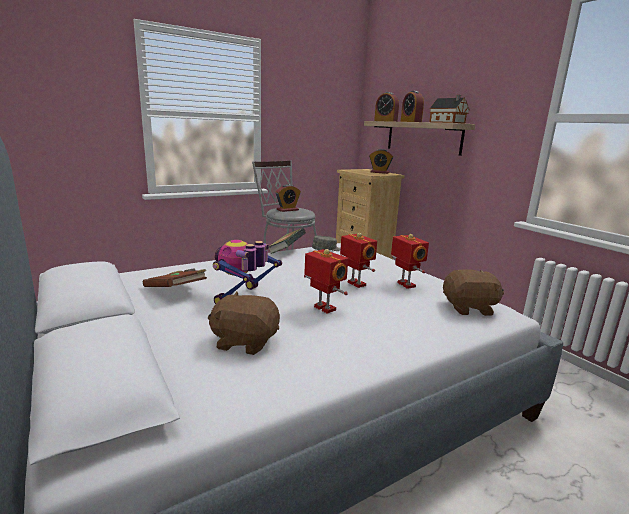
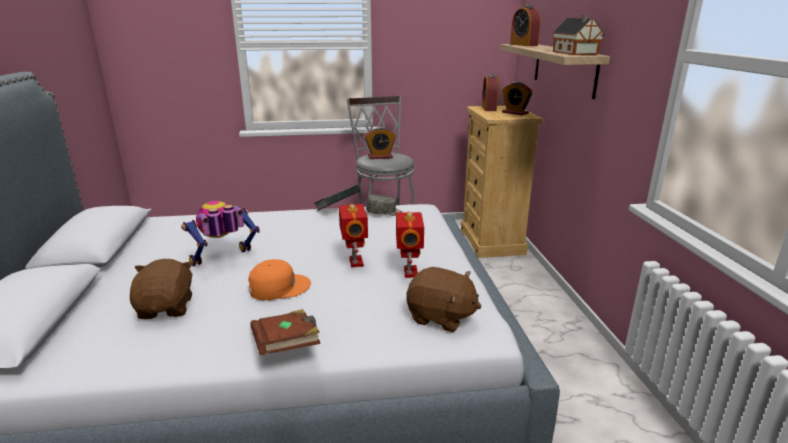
camera: 25 degrees right, 5 degrees up
brown book [143,269,207,287] -> brown book moved to [251,309,320,355]
brown plush toy [208,292,280,355] -> brown plush toy turned 45 degrees clockwise [130,259,193,319]
toy robot [304,249,348,314] -> orange cap [248,259,311,300]
alarm clock [401,91,424,122] -> alarm clock moved to [482,74,499,111]

